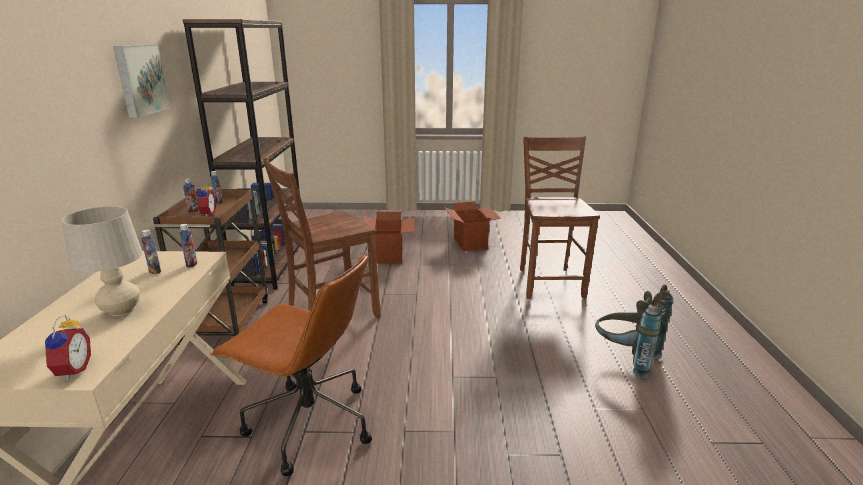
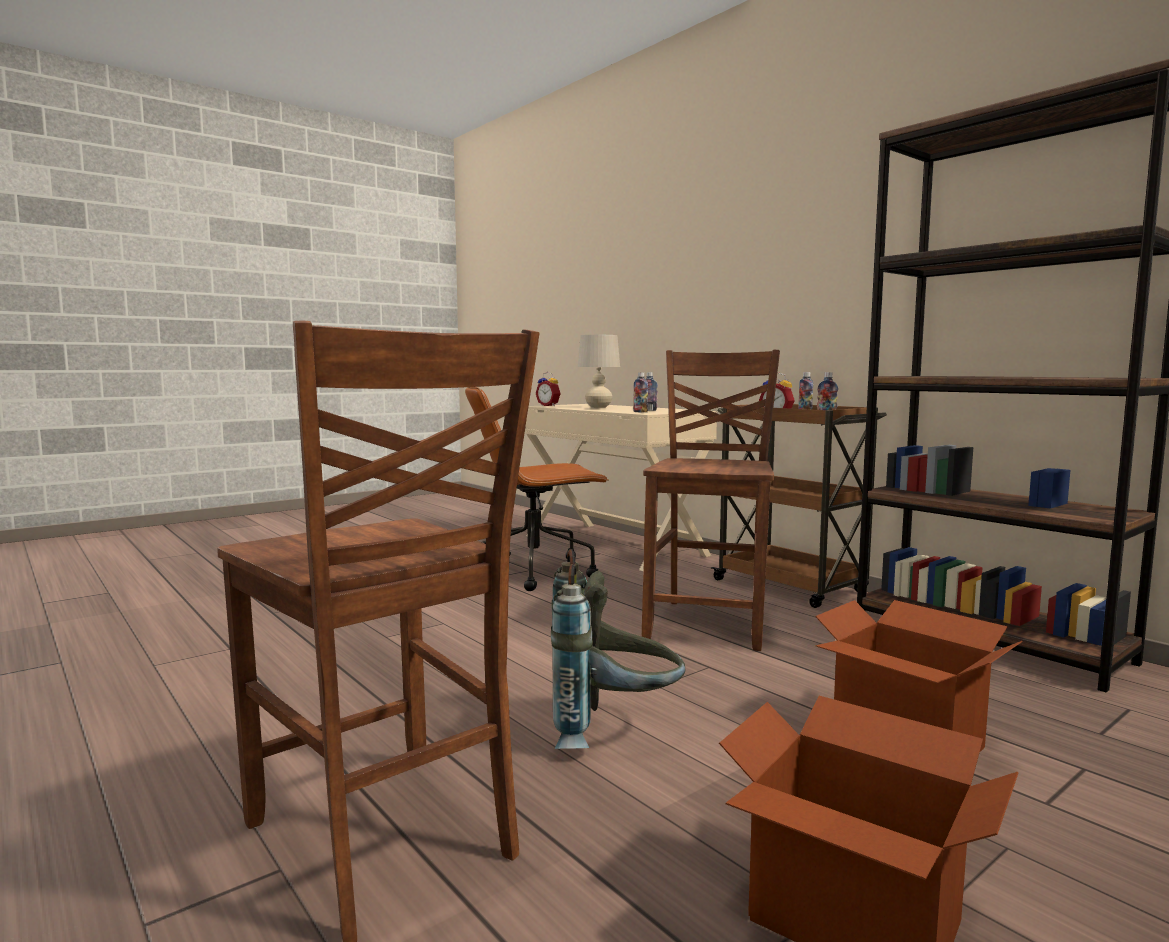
camera: 140 degrees right, 15 degrees down
picture [113,44,170,118] -> none
grey backpack [595,285,673,378] -> grey backpack moved to [551,549,685,749]

